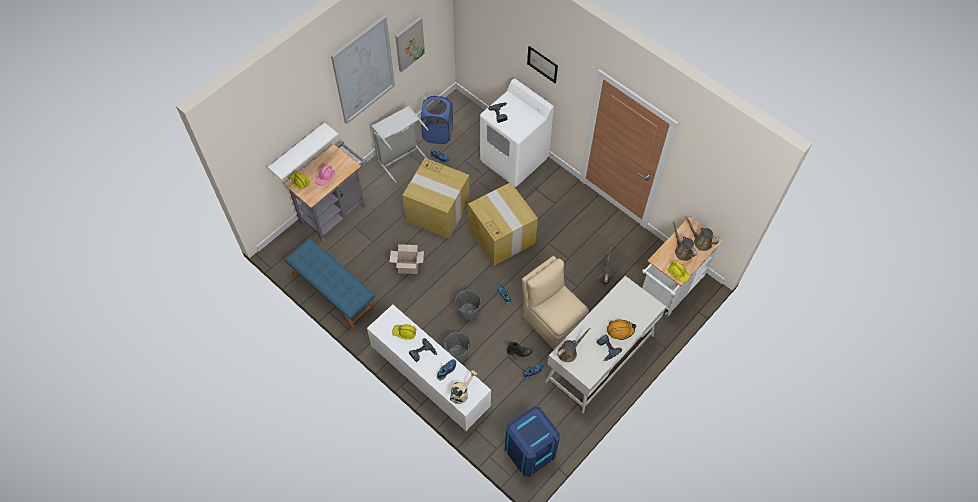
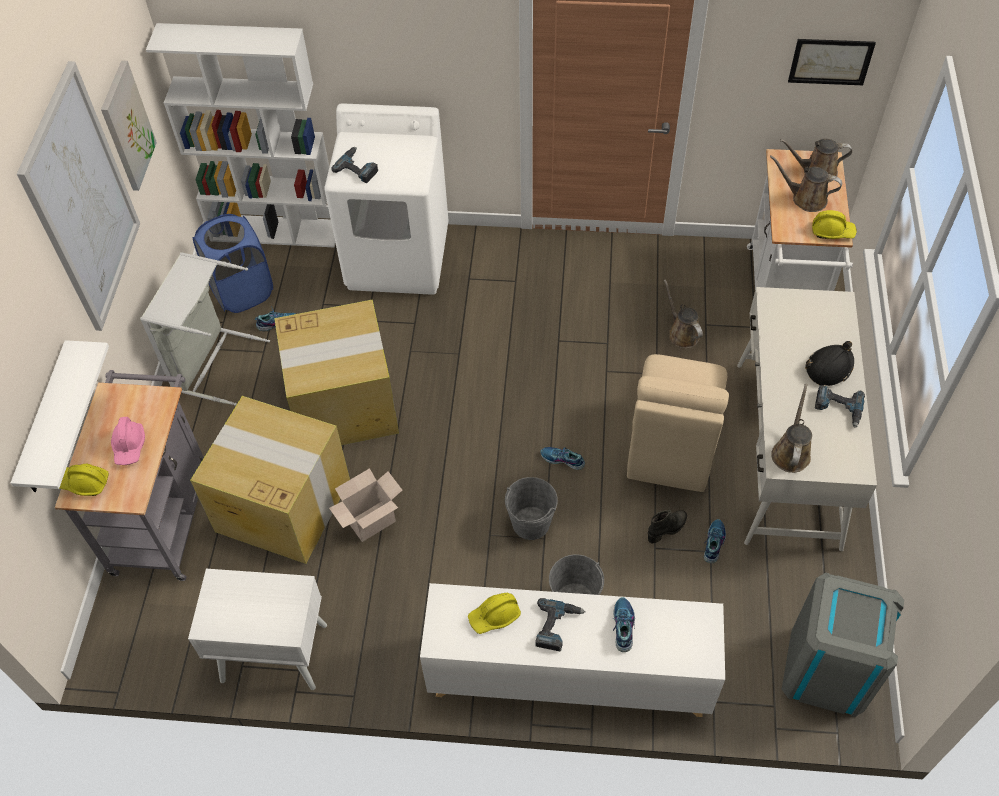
camera: 35 degrees left, 5 degrees down
blue bench [285,239,375,329] -> white nightstand [188,569,327,690]
beige watering can [450,370,477,404] -> none
cardboard box [468,182,538,265] -> cardboard box moved to [190,396,350,564]
blue trash can [505,406,560,477] -> grey trash can [782,573,904,717]
beige chair [522,256,589,350] -> beige chair turned 90 degrees counterclockwise [627,354,729,492]
picture [527,46,558,84] -> picture moved to [788,39,876,85]
orange hard hat [607,320,636,340] -> black hard hat [805,341,854,386]
none -> white bookcase [146,23,335,247]

